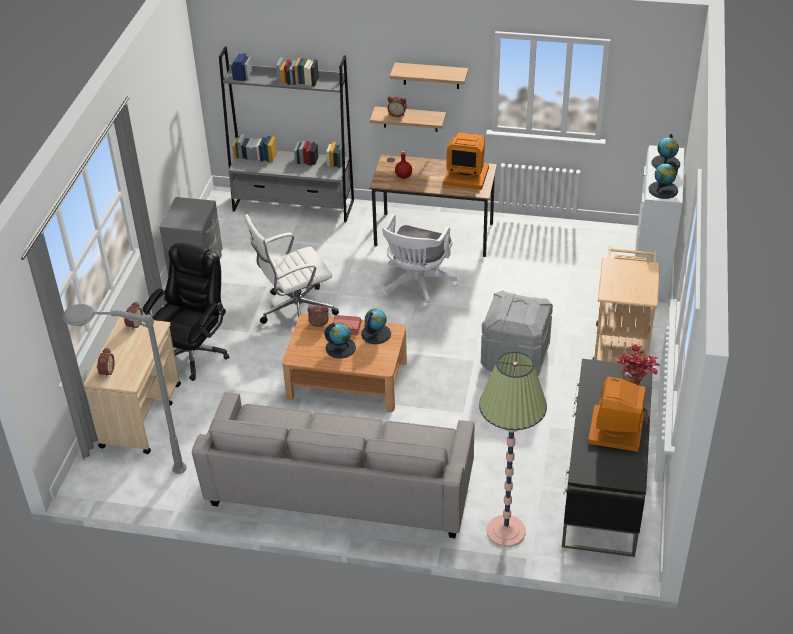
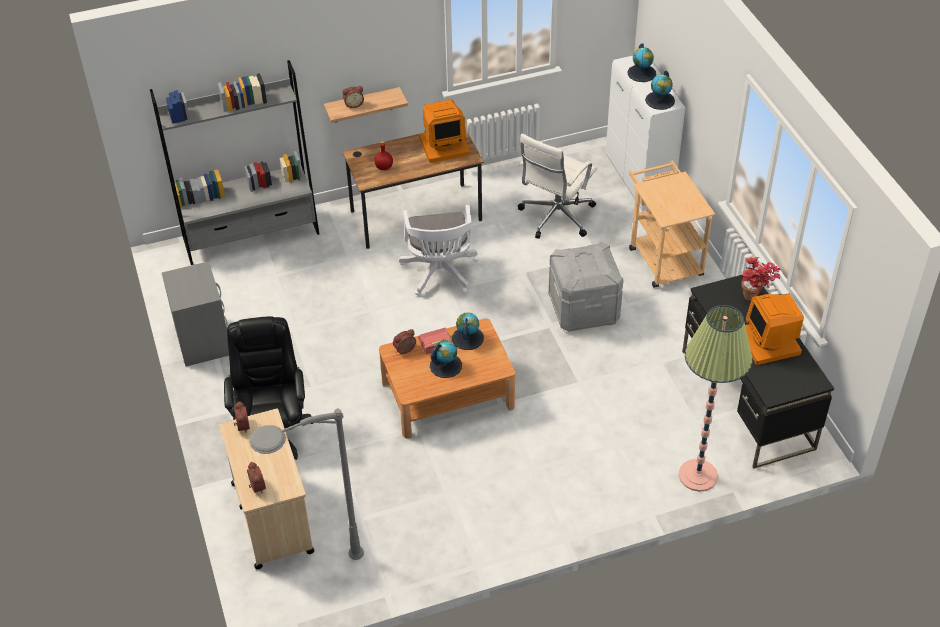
camera: 30 degrees left, 5 degrees up
grey sofa [192,392,475,538] -> none
white office chair [245,214,339,324] -> white office chair moved to [518,134,597,239]
shelf [390,63,468,89] -> none

